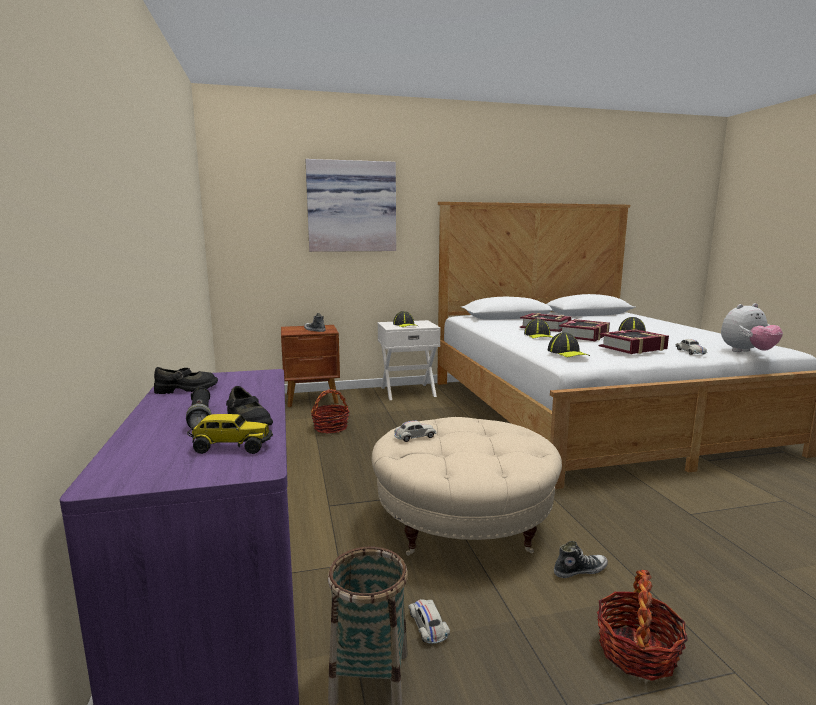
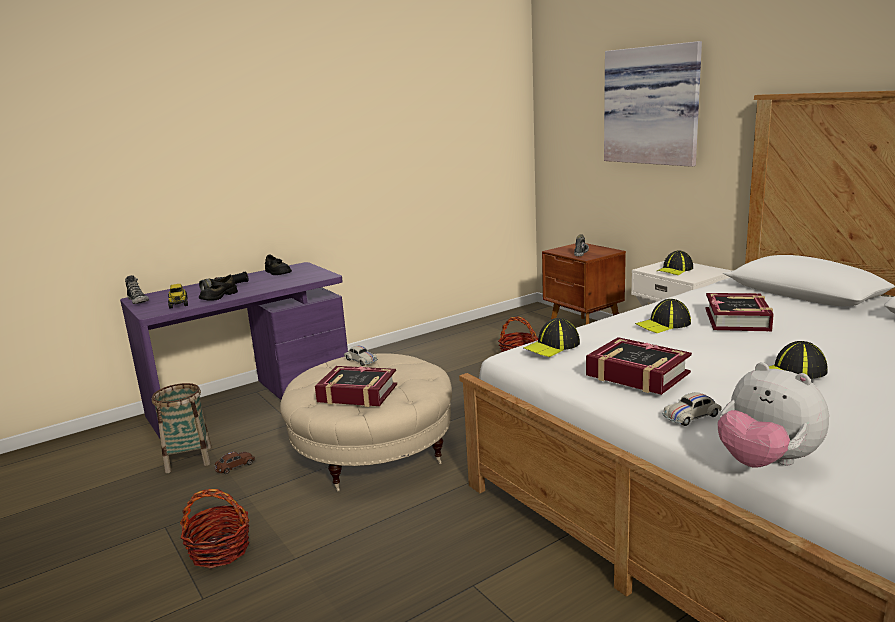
camera: 70 degrees right, 5 degrees up
white toy car [408,599,450,644] -> brown toy car [214,452,255,474]
shoe [554,541,608,578] -> shoe moved to [125,275,149,304]
book [559,319,610,341] -> book moved to [315,366,397,407]

